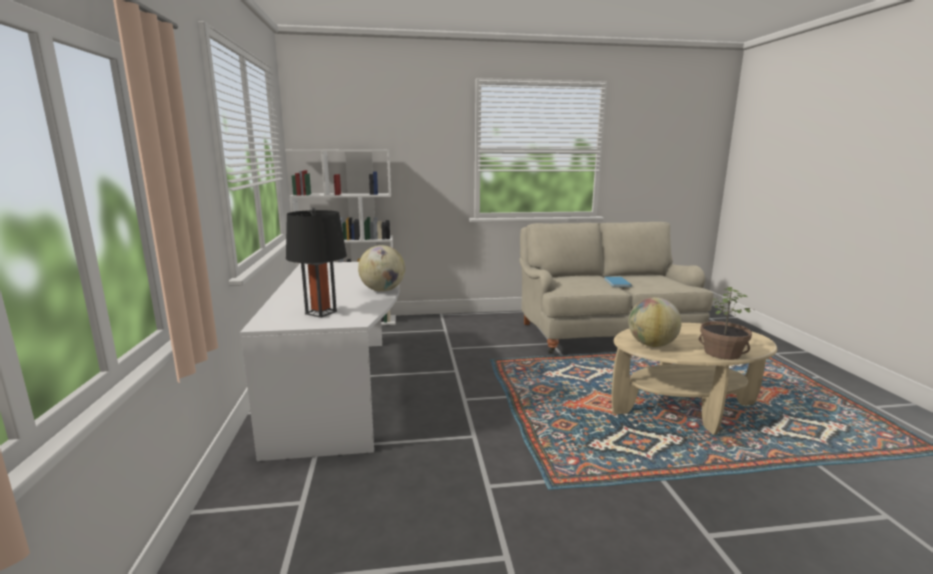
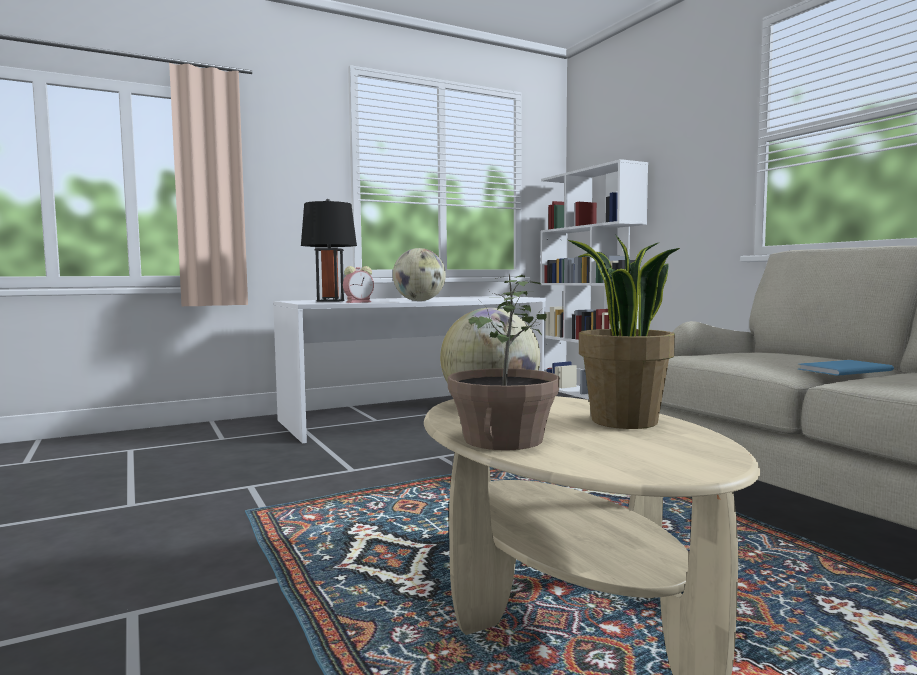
camera: 70 degrees right, 10 degrees down
none -> alarm clock [343,266,374,303]
none -> potted plant [568,235,680,429]

